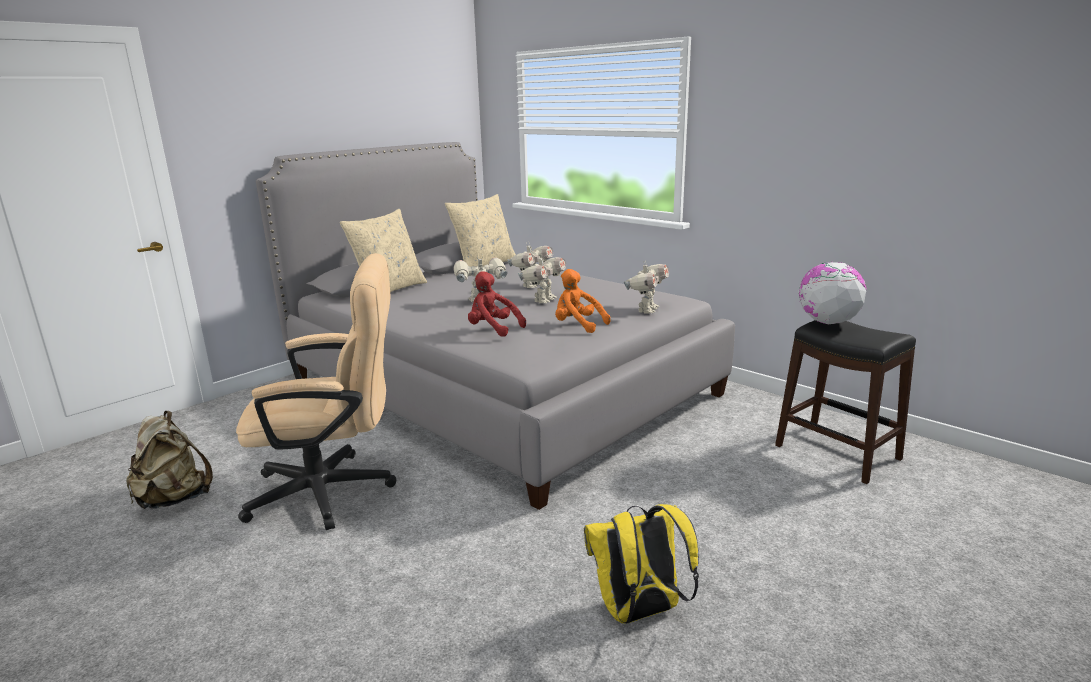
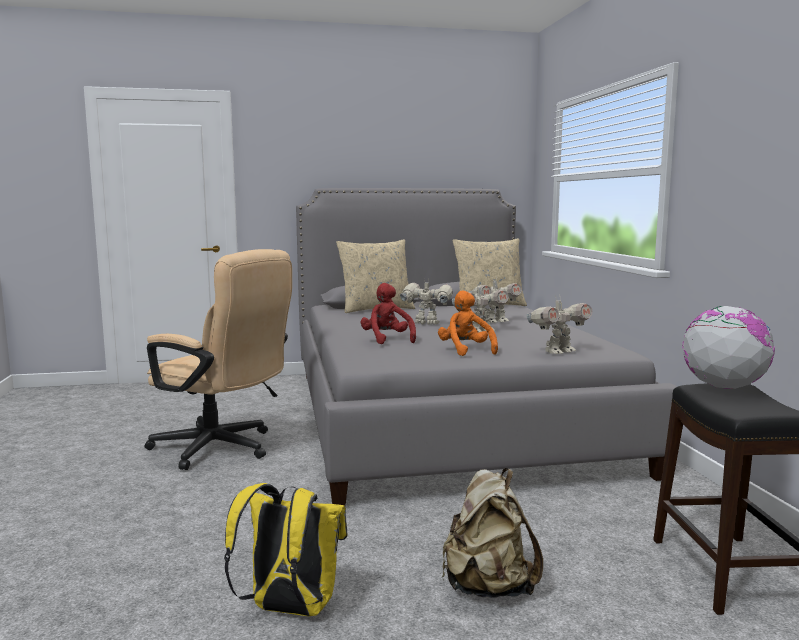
camera: 35 degrees right, 10 degrees down
beige backpack [126,411,213,509] -> beige backpack moved to [442,468,543,598]

